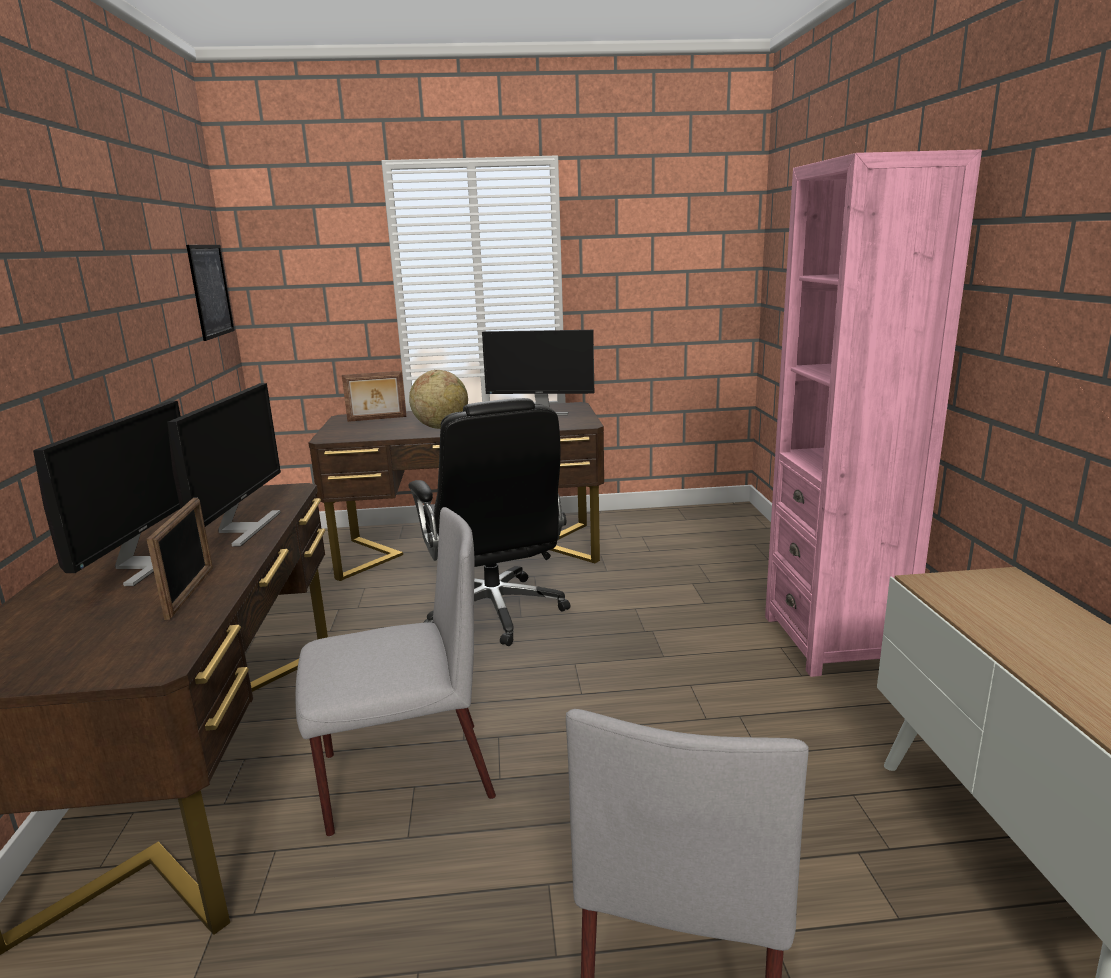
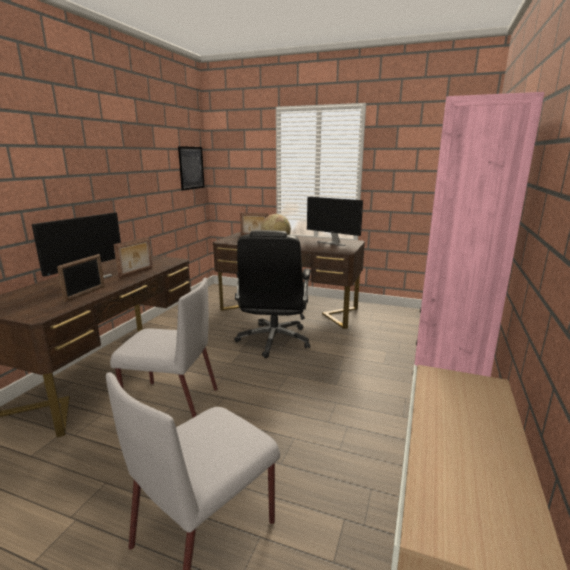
camera: 25 degrees right, 0 degrees up
monitor [167,383,281,546] -> picture frame [114,237,153,279]

